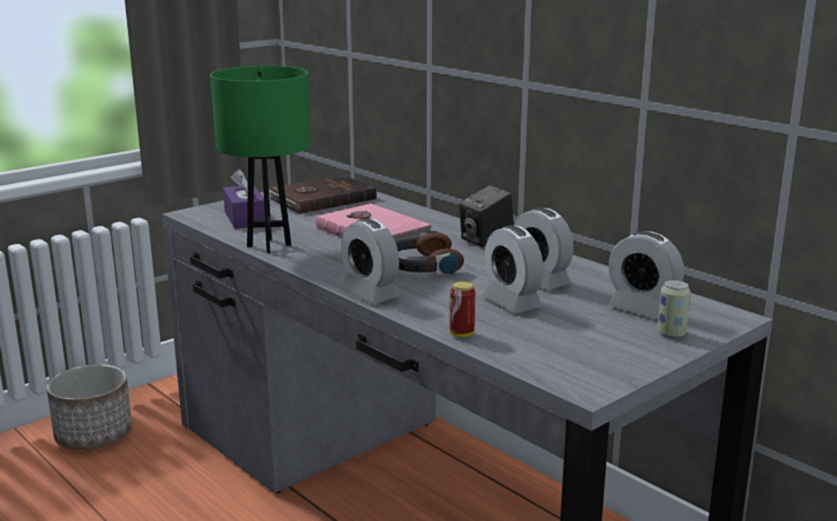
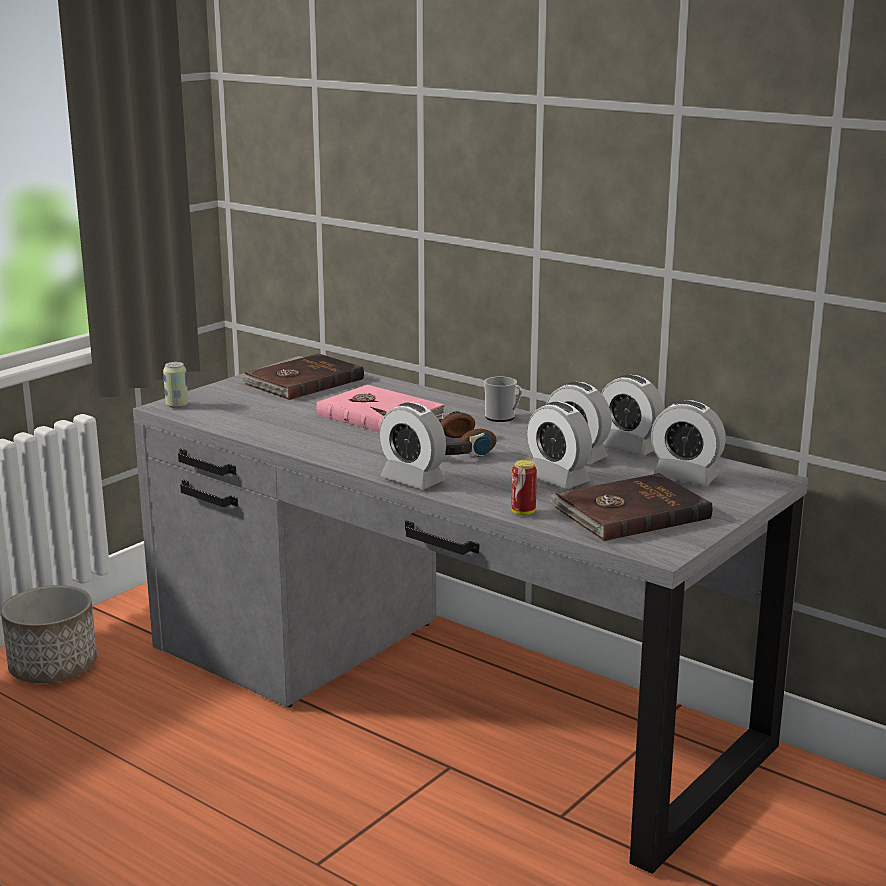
camera: 10 degrees left, 0 degrees up
green table lamp [210,66,311,253] -> none
purple tissue box [223,169,265,229] -> none
camera [459,185,514,247] -> mug [484,377,522,422]
can [657,280,691,338] -> can moved to [163,362,188,408]
none -> brown book [550,473,712,541]
none -> alarm clock [601,375,665,456]

